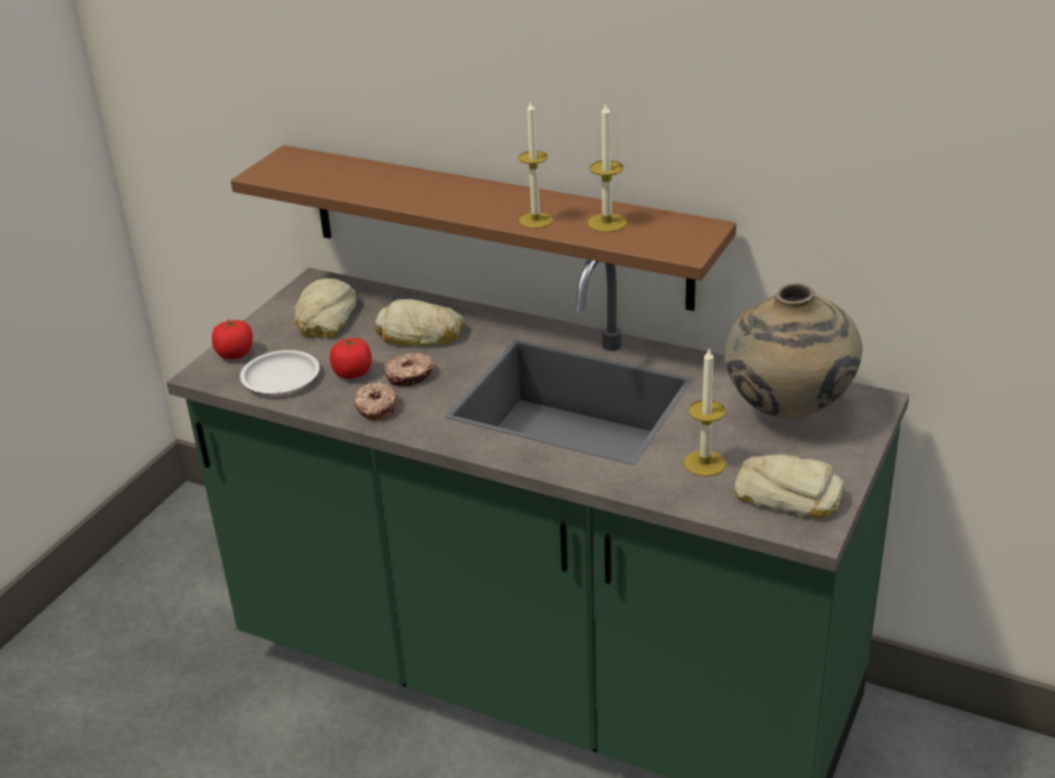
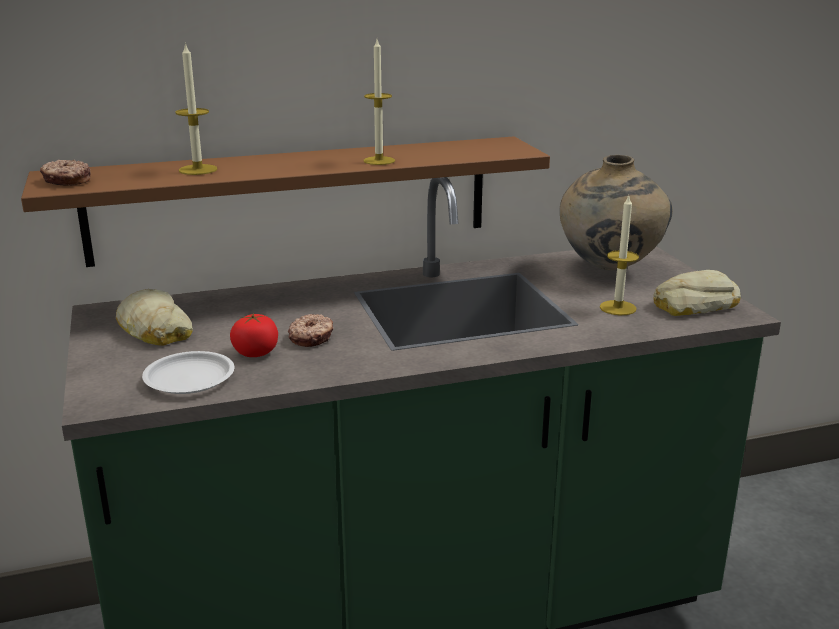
camera: 45 degrees left, 10 degrees down
tomato [212,319,253,359] -> none
donut [354,382,398,420] -> donut moved to [40,160,91,186]
bread [375,299,464,345] -> none
candle [588,101,627,232] -> candle moved to [175,42,217,175]

